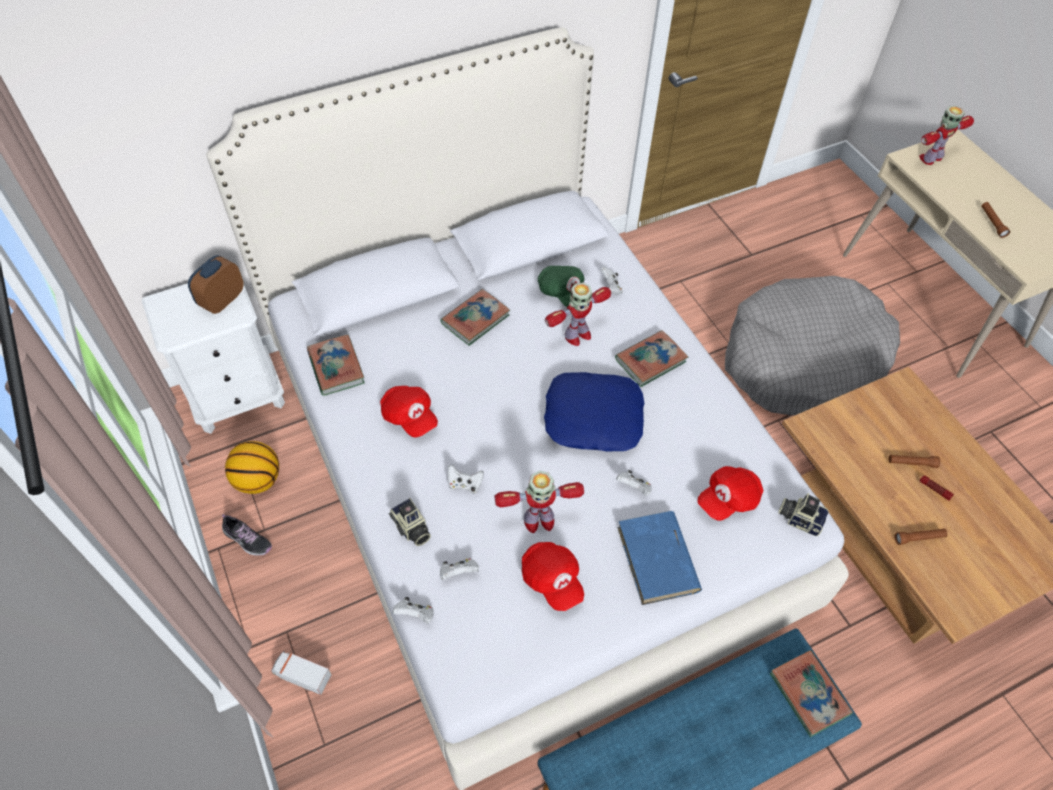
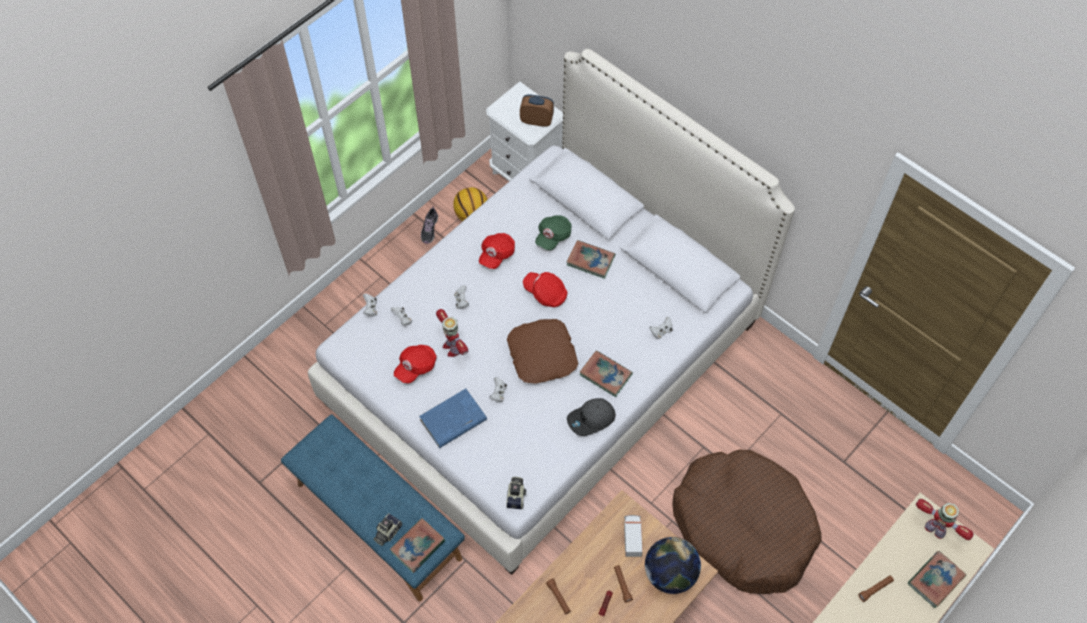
camera: 70 degrees right, 5 degrees up
toy truck [271,651,332,695] -> toy truck moved to [624,515,643,557]
book [307,335,365,396] -> book moved to [908,551,966,608]
camera [389,498,431,546] -> camera moved to [374,513,402,546]
green cap [538,266,585,307] -> green cap moved to [535,215,571,250]
blue pillow [544,372,644,451] -> brown pillow [507,319,578,384]
toy robot [545,282,611,346] -> none
red cap [698,466,764,521] -> red cap moved to [523,272,567,307]
grey dog bed [725,276,900,415] -> brown dog bed [672,449,822,594]
none -> grey cap [567,398,616,436]
none -> globe [645,537,701,594]

